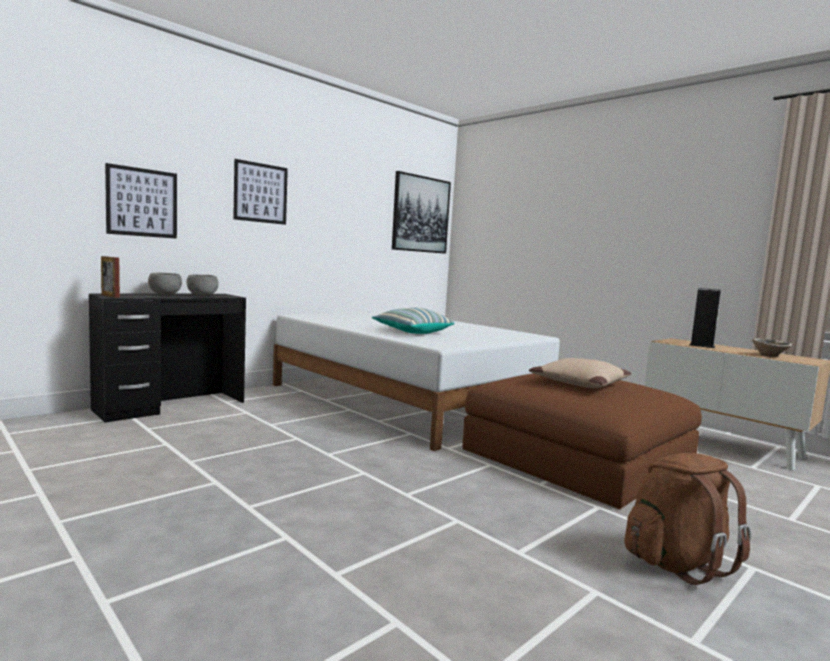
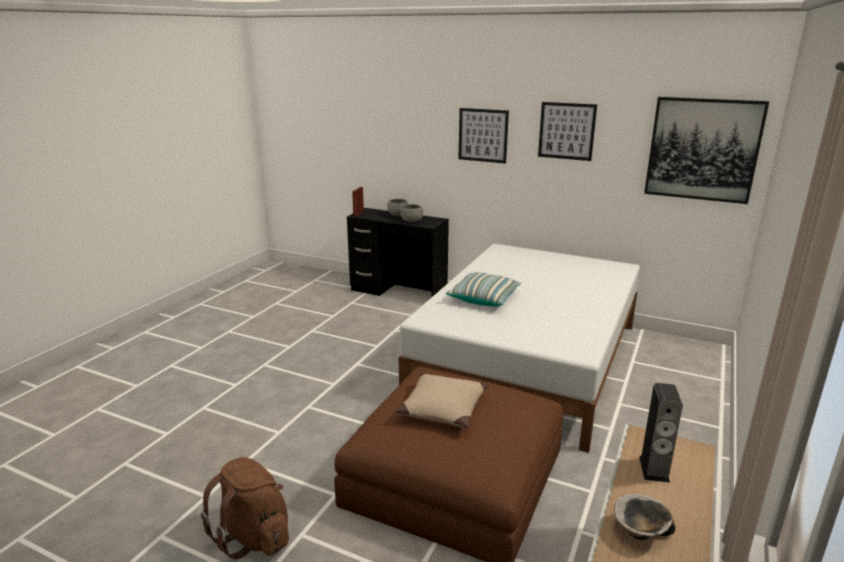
camera: 70 degrees right, 15 degrees up
picture [105,163,177,239] -> picture moved to [538,102,597,161]

